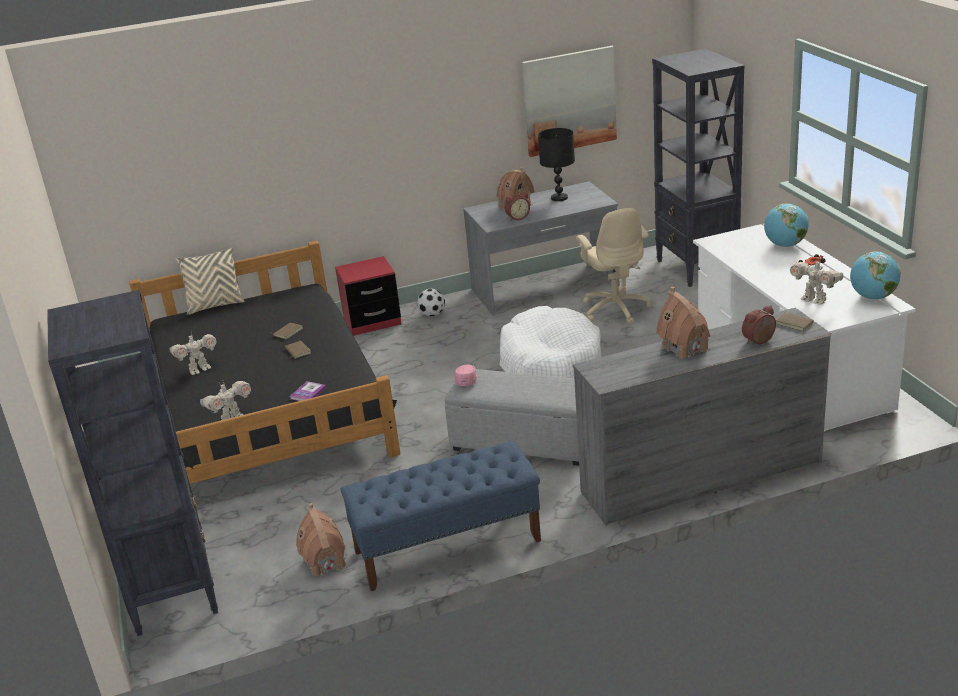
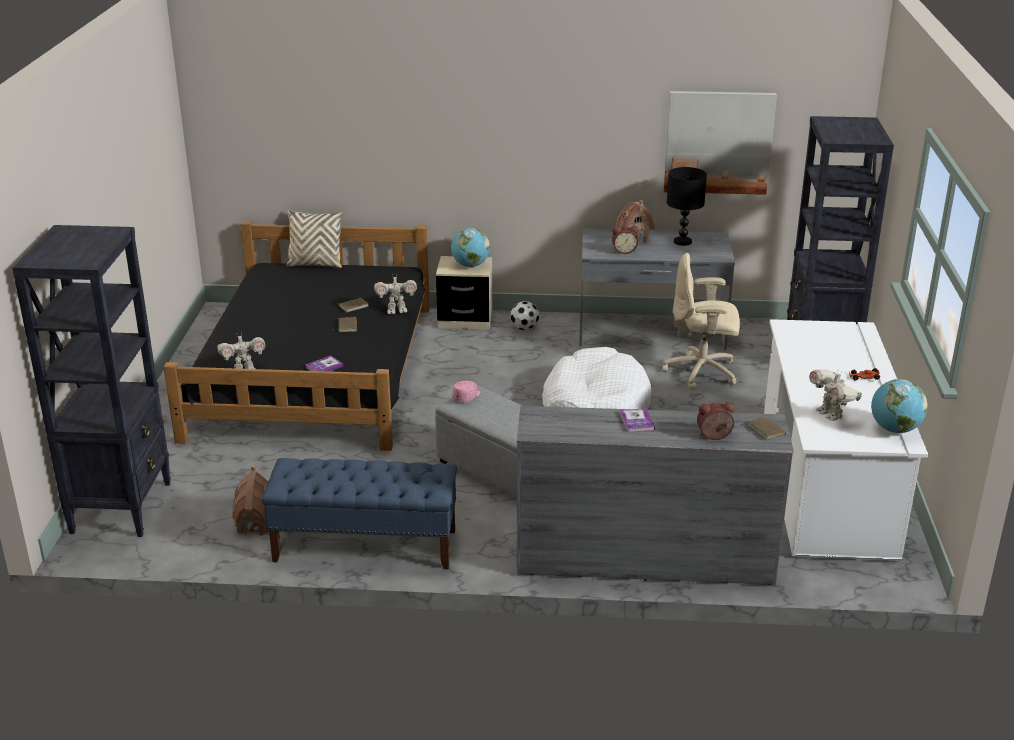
camera: 20 degrees right, 0 degrees up
toy robot [169,332,217,375] -> toy robot moved to [374,273,417,314]
red nightstand [335,256,402,336] -> beige nightstand [436,256,492,330]
beige office chair [576,208,652,324] -> beige office chair turned 90 degrees clockwise [663,253,740,390]
toy house [656,286,710,359] -> book [619,408,655,432]
globe [764,203,808,247] -> globe moved to [451,228,490,267]

